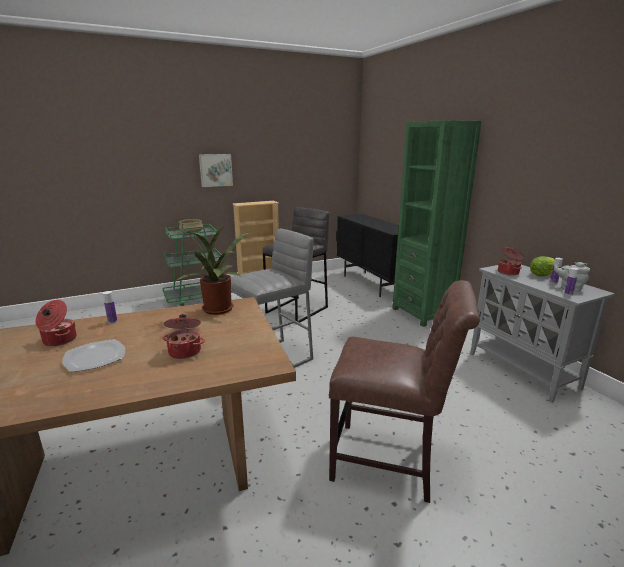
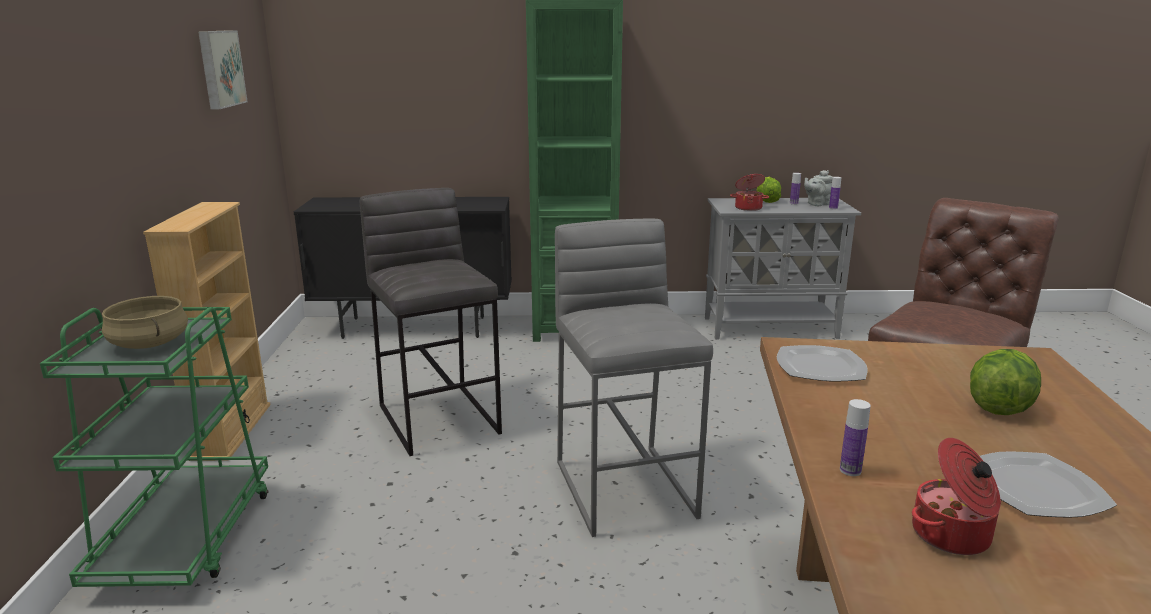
camera: 65 degrees left, 0 degrees up
cooking pot [163,314,205,359] -> lettuce [970,349,1041,415]
potted plant [176,225,251,315] -> plate [777,345,868,381]
picture [199,154,233,187] -> picture moved to [198,30,248,109]

